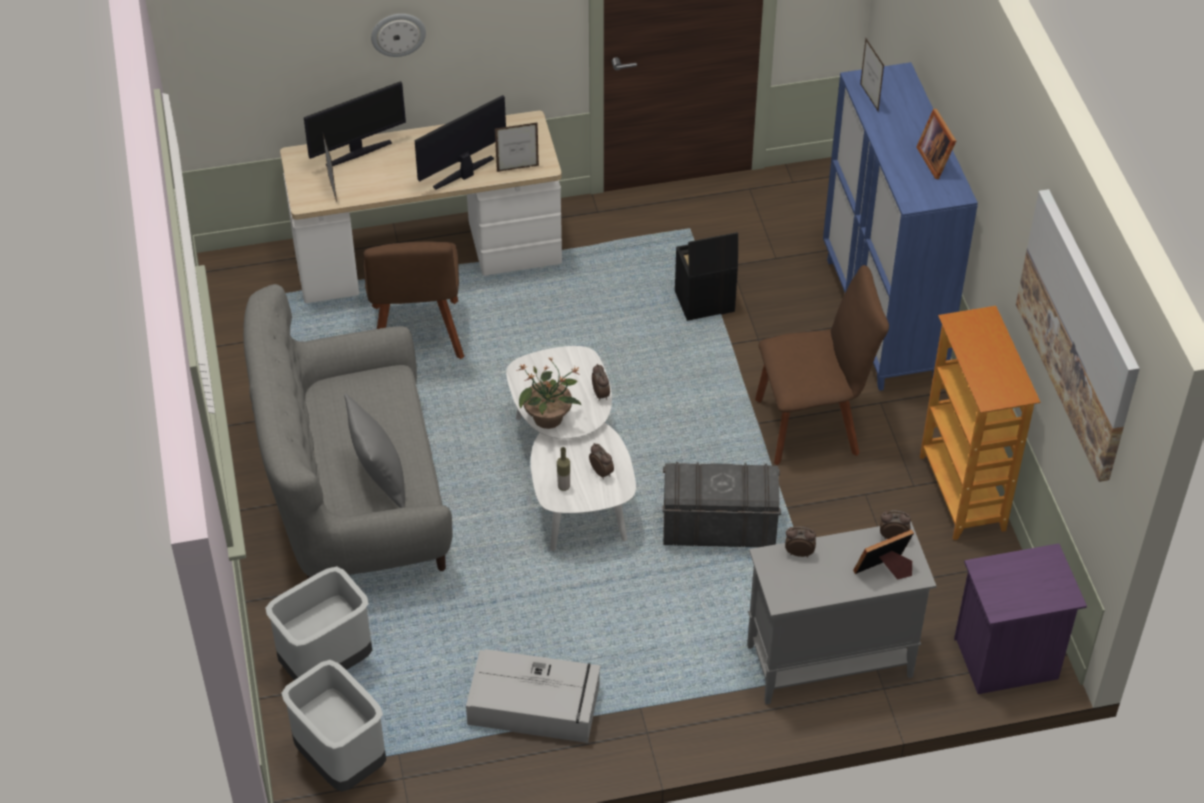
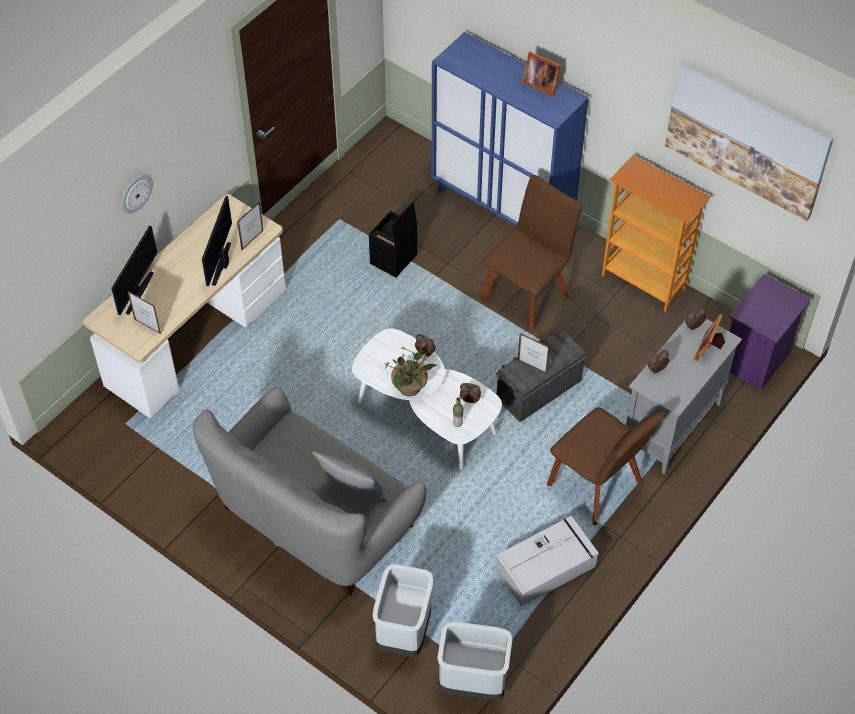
camera: 40 degrees left, 5 degrees up
brown chair [363,242,464,359] -> brown chair moved to [547,407,665,525]
picture frame [860,38,884,111] -> picture frame moved to [518,333,550,374]

